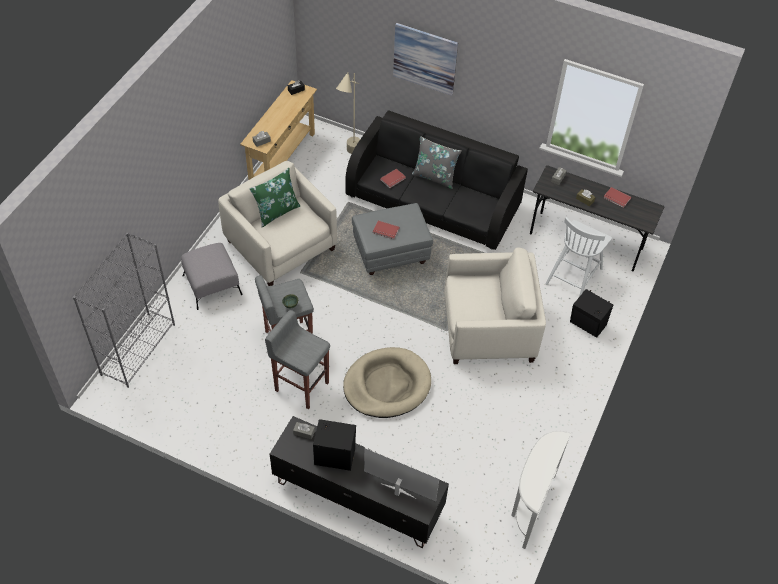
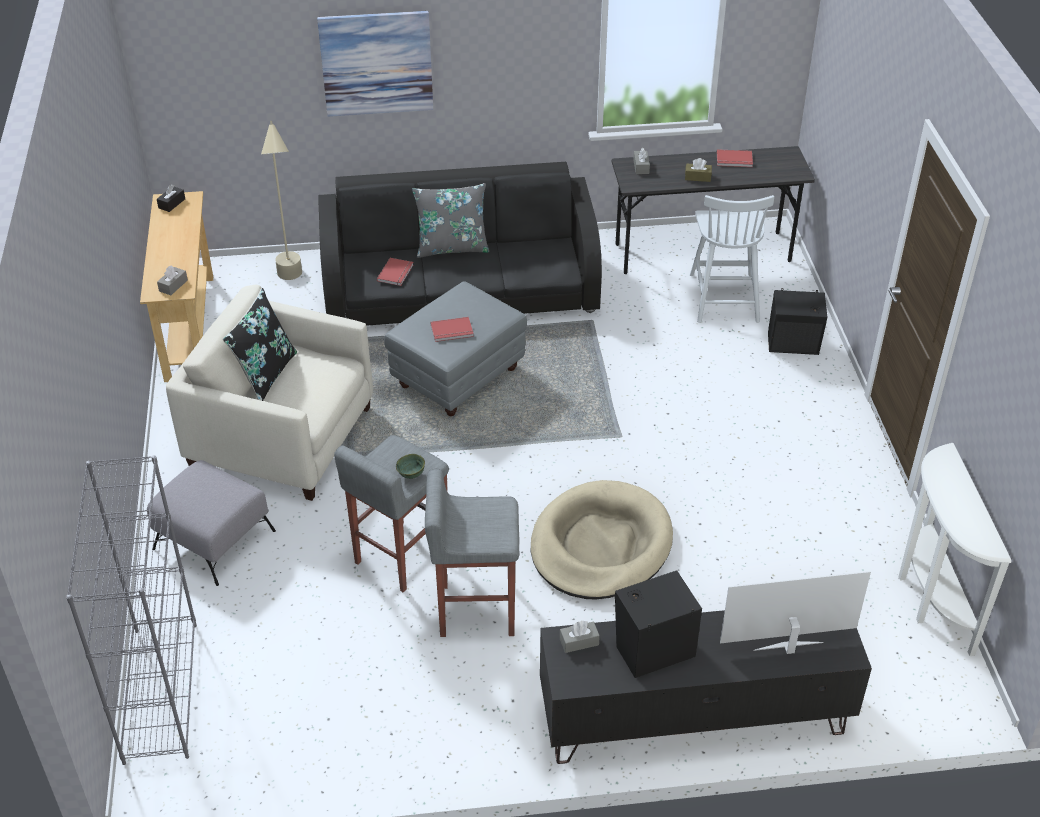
camera: 30 degrees left, 10 degrees down
green pillow [250,168,300,227] -> black pillow [223,288,297,401]
beige armchair [444,248,546,364] -> none

